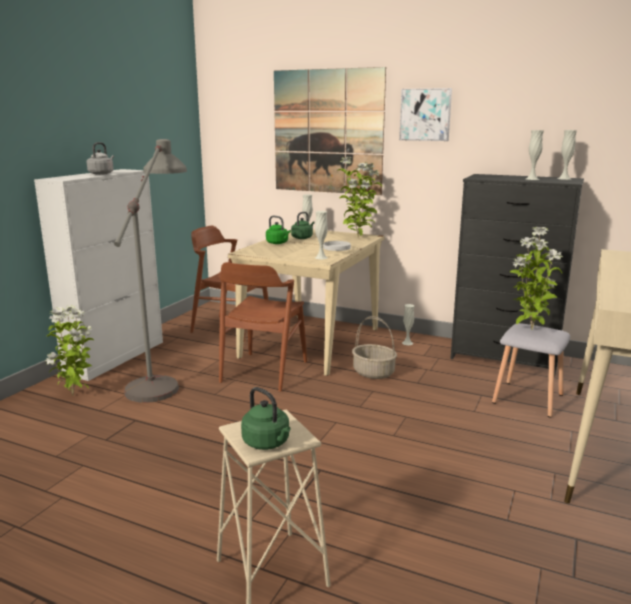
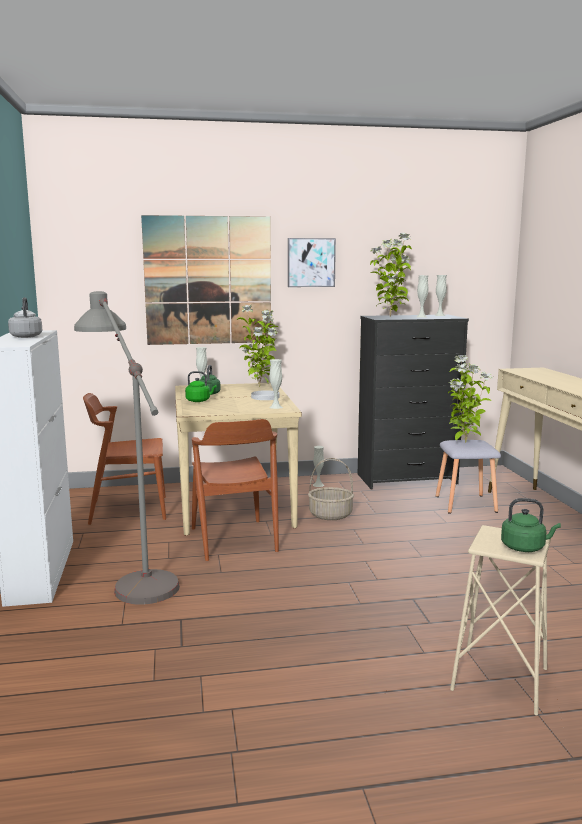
camera: 35 degrees left, 5 degrees down
potted plant [46,306,94,396] -> potted plant moved to [370,233,412,317]

